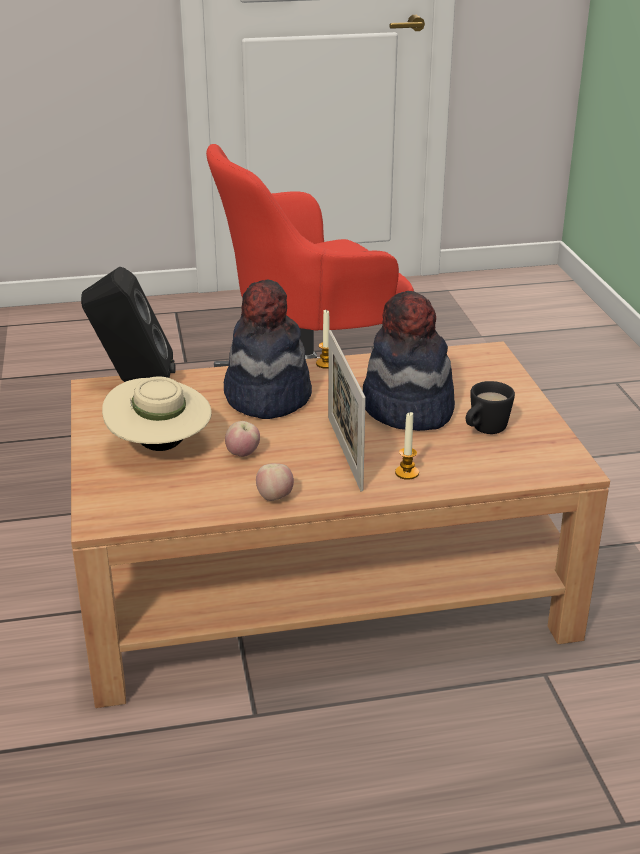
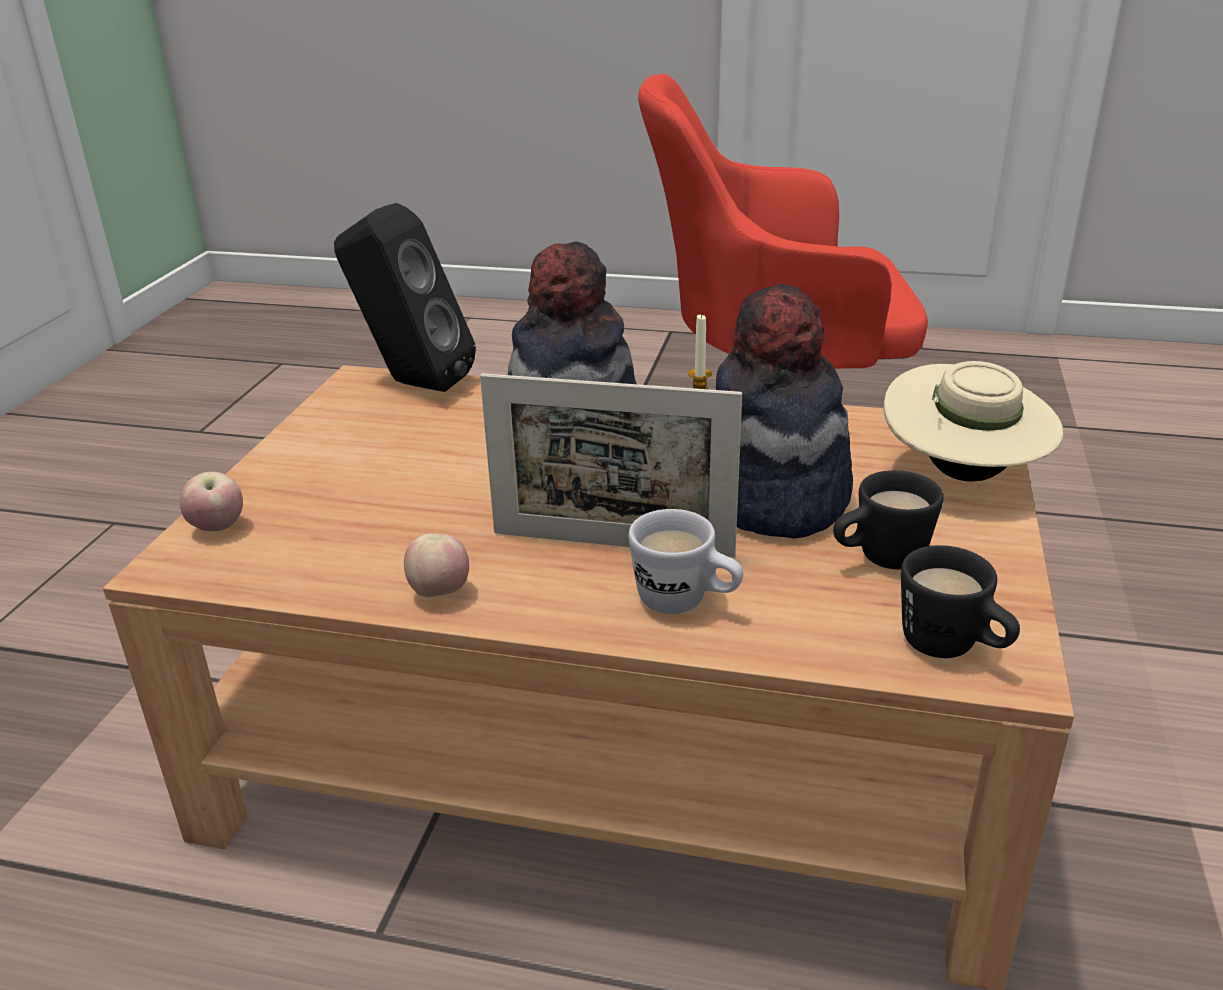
camera: 25 degrees right, 0 degrees up
beige hat [102,377,212,451] -> beige hat moved to [883,361,1063,482]
apple [225,421,260,457] -> apple moved to [180,472,243,531]
picture frame [328,330,366,492] -> picture frame turned 90 degrees counterclockwise [480,373,742,557]
candle [395,412,419,480] -> white mug [628,509,743,614]
none -> black mug [901,545,1020,658]

